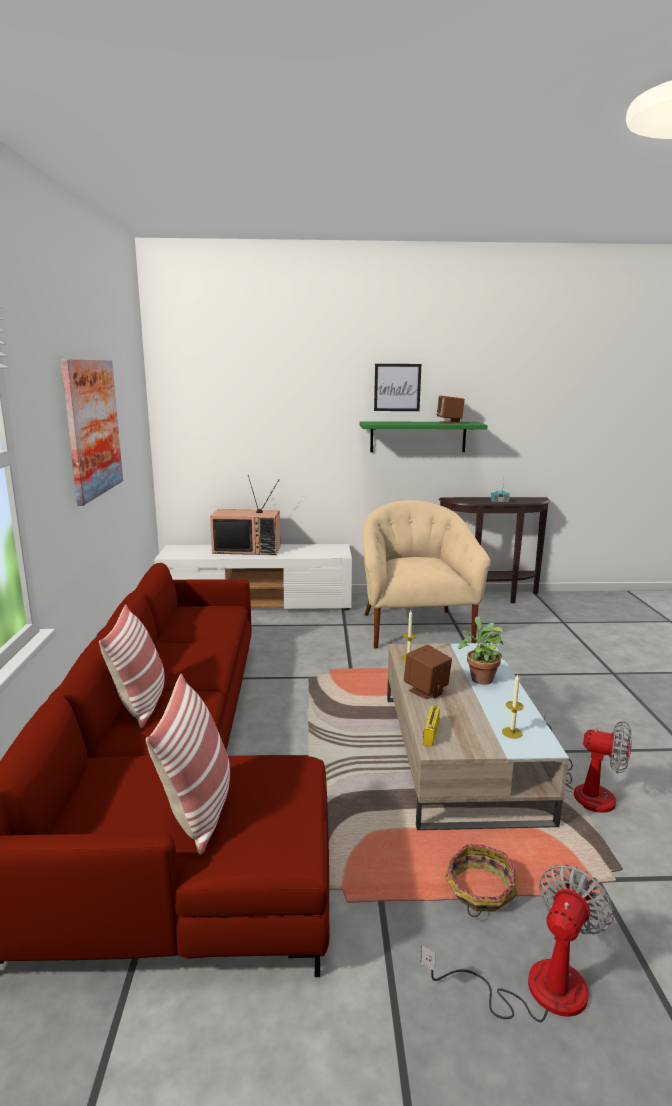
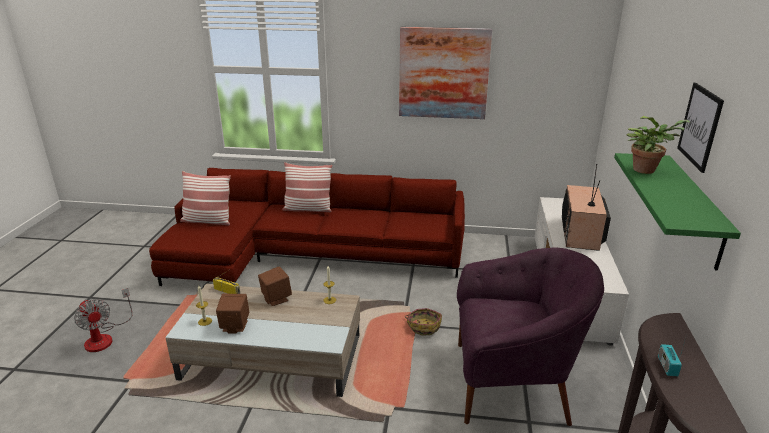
camera: 100 degrees right, 10 degrees up
beige armchair [362,500,490,649] -> purple armchair [457,247,604,426]
brown speaker [436,396,465,423] -> brown speaker moved to [216,294,249,333]
basket [445,844,518,917] -> basket moved to [405,308,442,336]
potted plant [458,616,504,685] -> potted plant moved to [626,116,691,174]
fan [544,716,632,813] -> none

